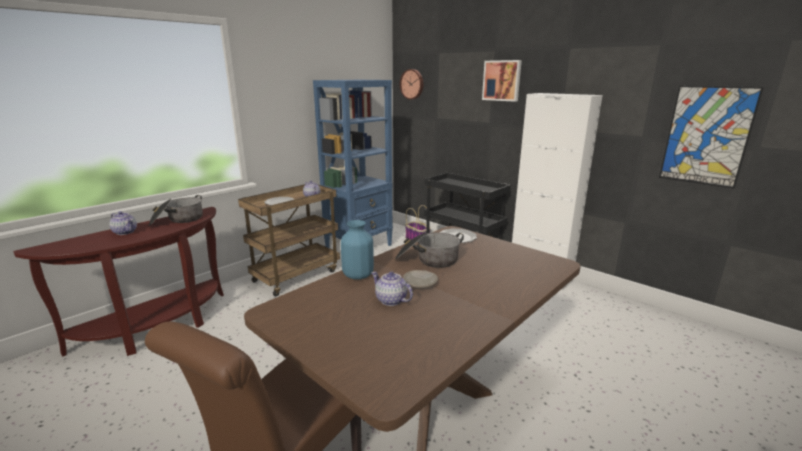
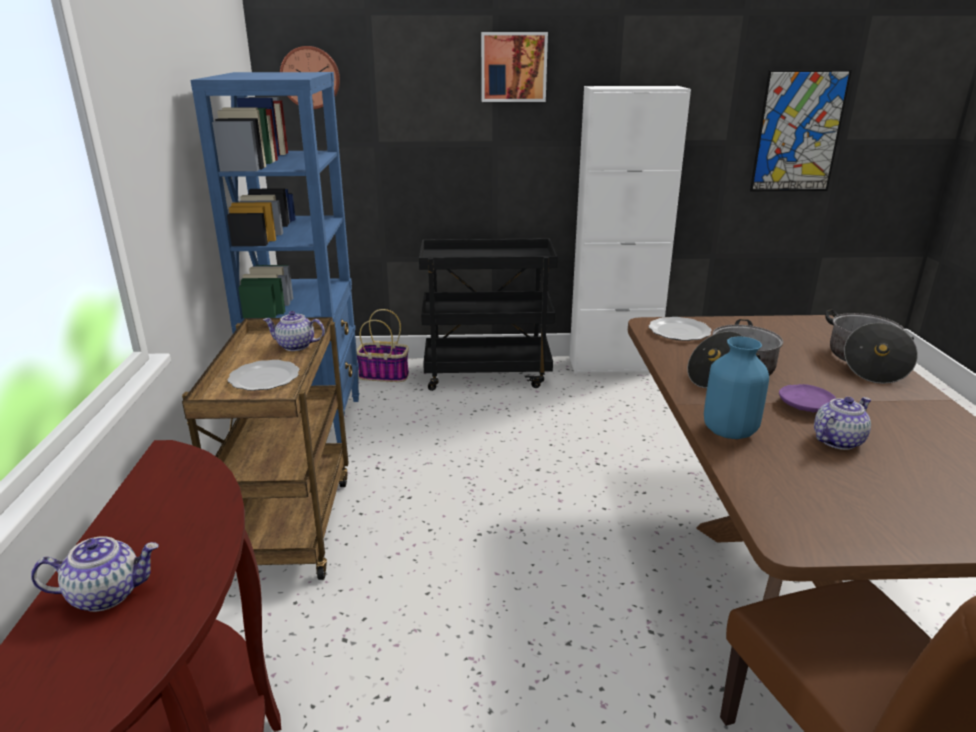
camera: 45 degrees left, 5 degrees up
cooking pot [149,195,203,226] -> cooking pot moved to [825,309,918,384]
teapot [371,272,413,306] -> teapot turned 150 degrees clockwise [814,397,871,450]
beige plate [403,270,438,288] -> purple plate [779,384,837,413]

